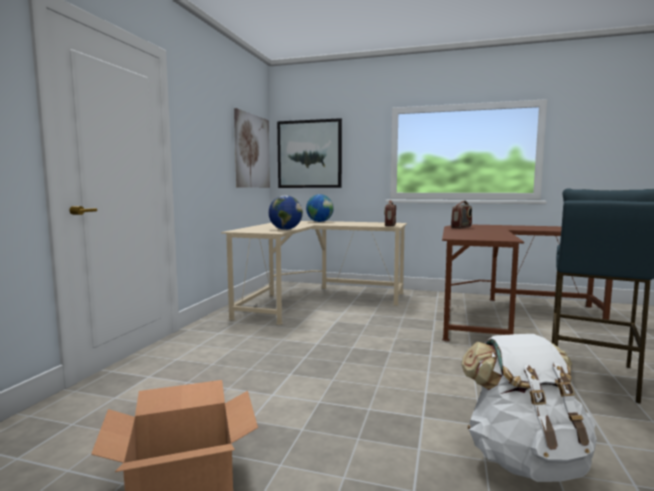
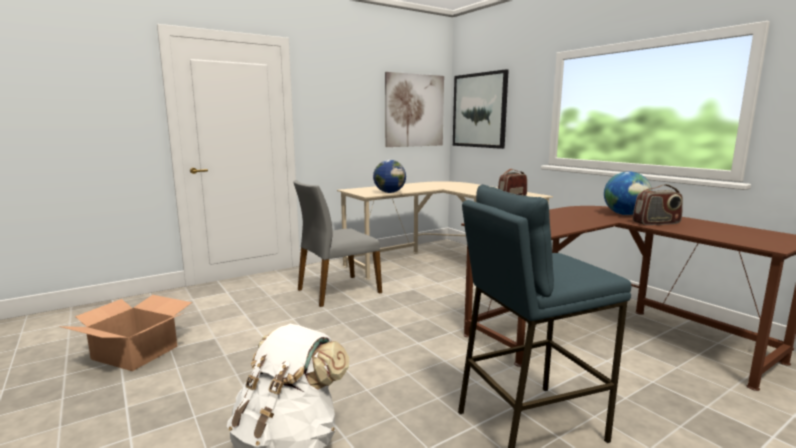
camera: 40 degrees right, 5 degrees up
globe [306,194,334,222] -> globe moved to [604,171,652,215]
radio [451,201,472,229] -> radio moved to [633,184,683,225]
none -> grey chair [293,180,382,307]

